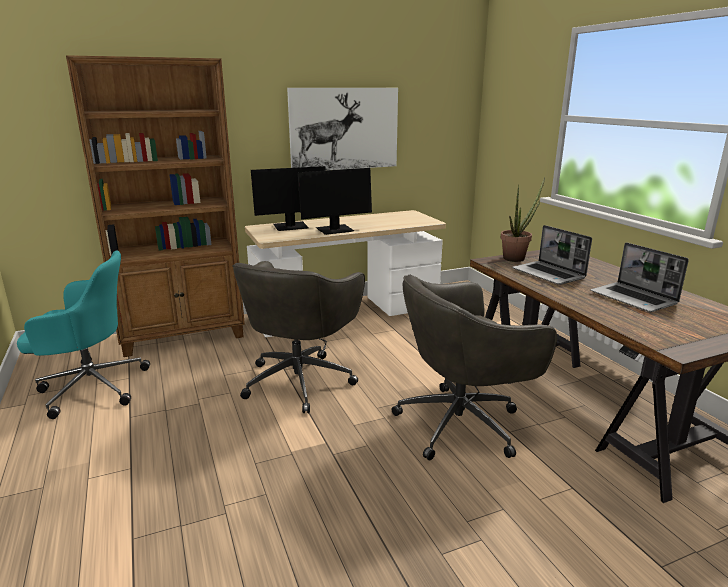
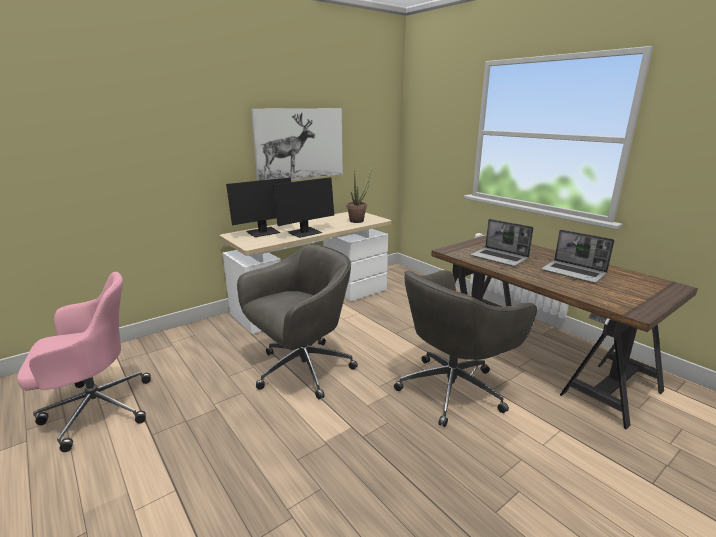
camera: 15 degrees left, 0 degrees up
turquoise office chair [17,251,150,419] -> pink office chair [17,272,151,452]
brown bookcase [66,55,245,357] -> none
grey office chair [232,261,365,413] -> grey office chair turned 135 degrees counterclockwise [237,245,358,399]
potted plant [501,177,545,262] -> potted plant moved to [347,165,372,223]

